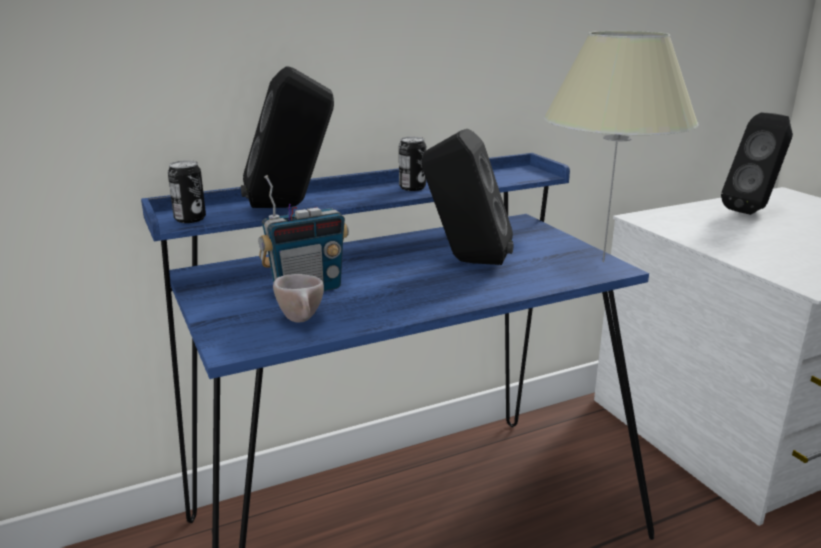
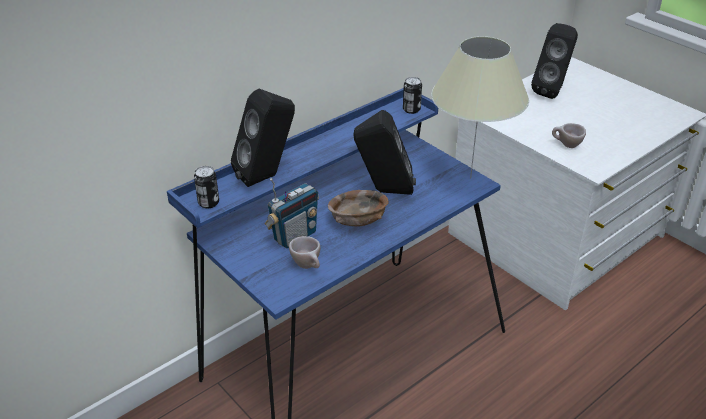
camera: 15 degrees left, 15 degrees up
can [399,137,426,191] -> can moved to [403,77,422,114]
none -> brown bowl [328,190,389,227]
none -> beige cup [552,123,586,148]

